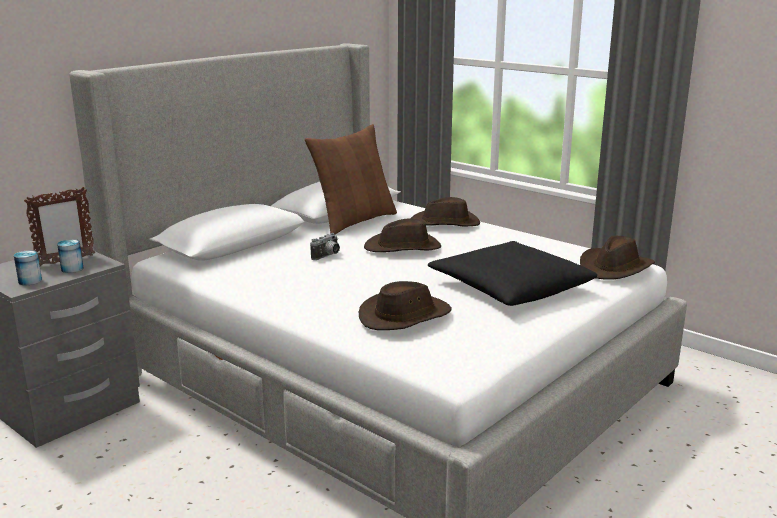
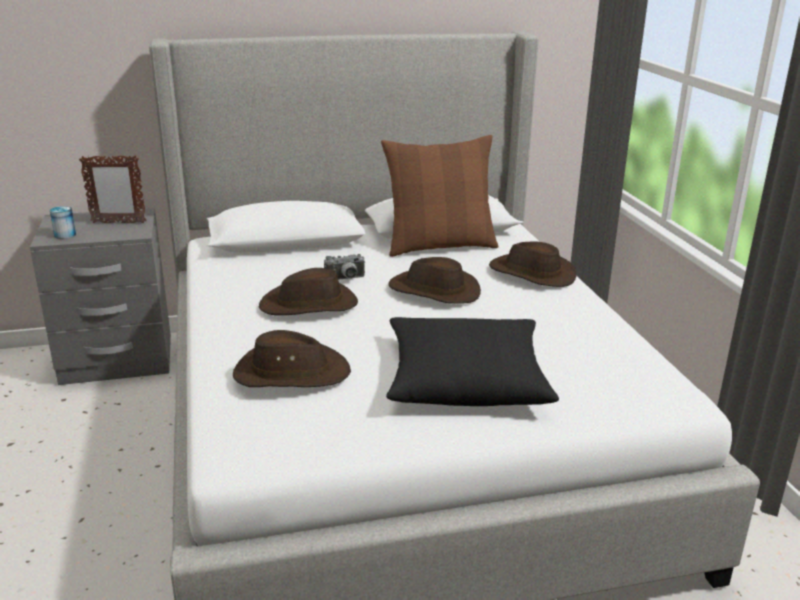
camera: 35 degrees right, 5 degrees up
can [57,239,83,273] -> none
brown hat [580,236,655,279] -> brown hat moved to [259,268,358,315]

